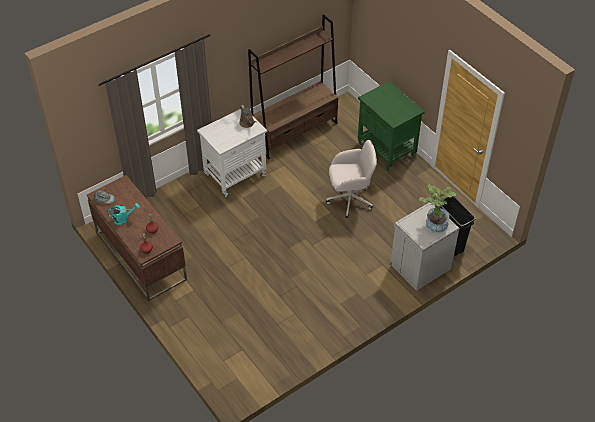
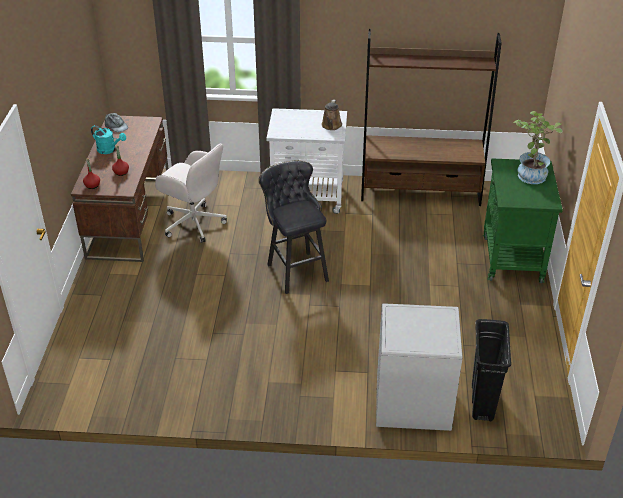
camera: 40 degrees right, 10 degrees down
white office chair [326,140,377,218] -> white office chair moved to [155,143,227,243]
potted plant [419,184,456,233] -> potted plant moved to [514,111,562,184]
none -> black stool [259,160,329,294]

